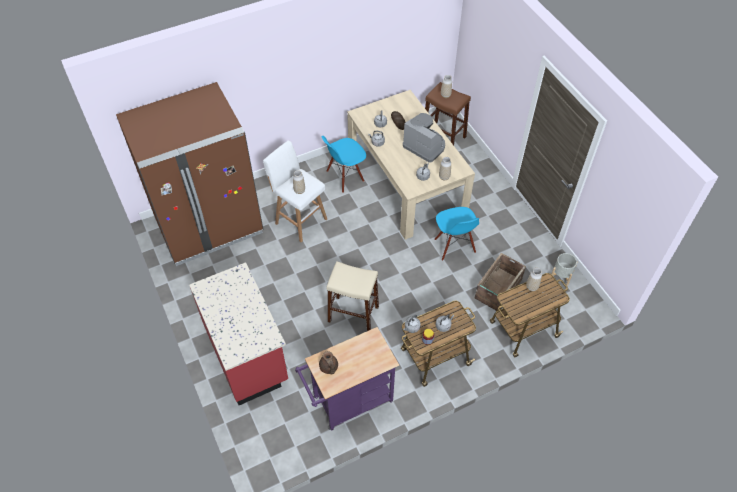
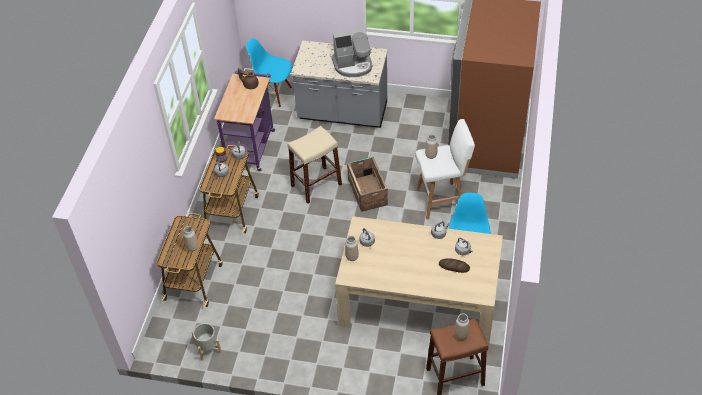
camera: 130 degrees right, 5 degrees down
red counter [189,262,288,405] -> grey counter [291,41,388,128]
coffee machine [403,113,445,163] -> coffee machine moved to [331,28,372,77]
blue chair [435,207,479,261] -> blue chair moved to [246,38,292,107]
crate [475,253,526,311] -> crate moved to [347,157,388,212]

